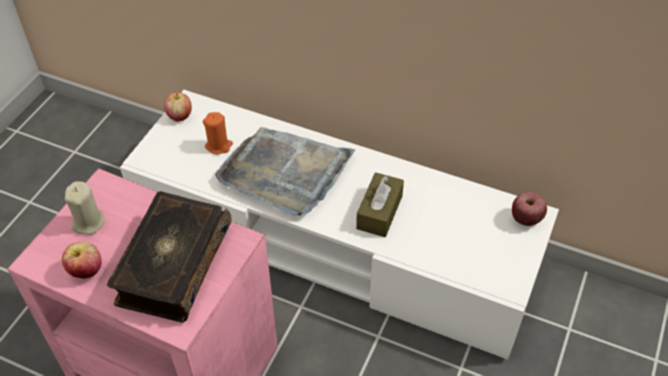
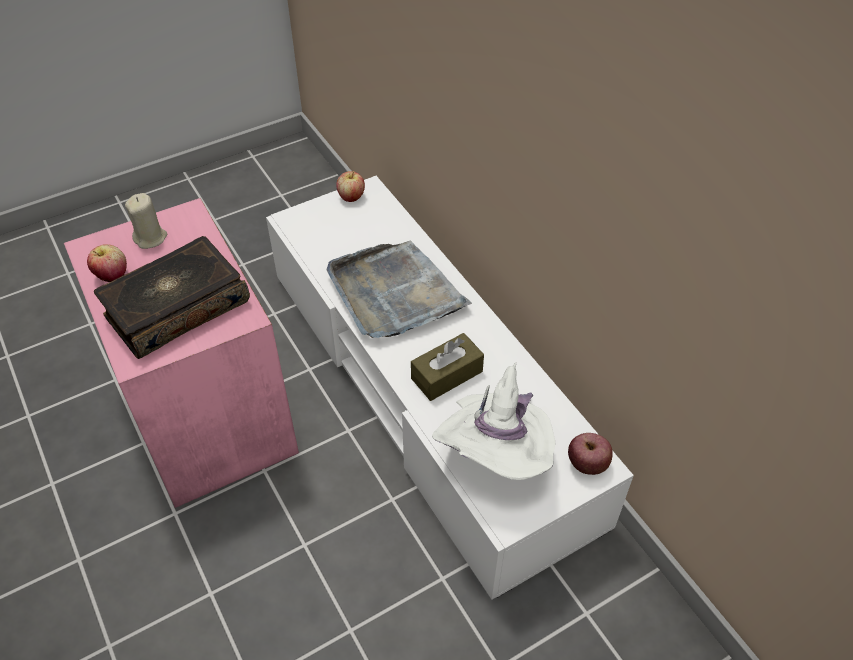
camera: 35 degrees right, 0 degrees up
orange candle [203,112,233,154] -> none
none -> white hat [432,363,555,480]

